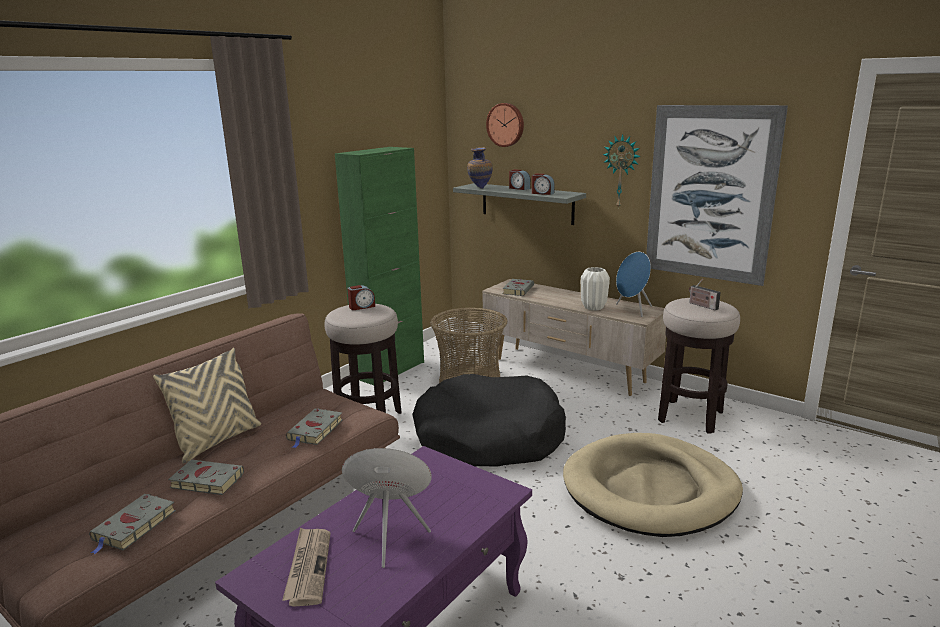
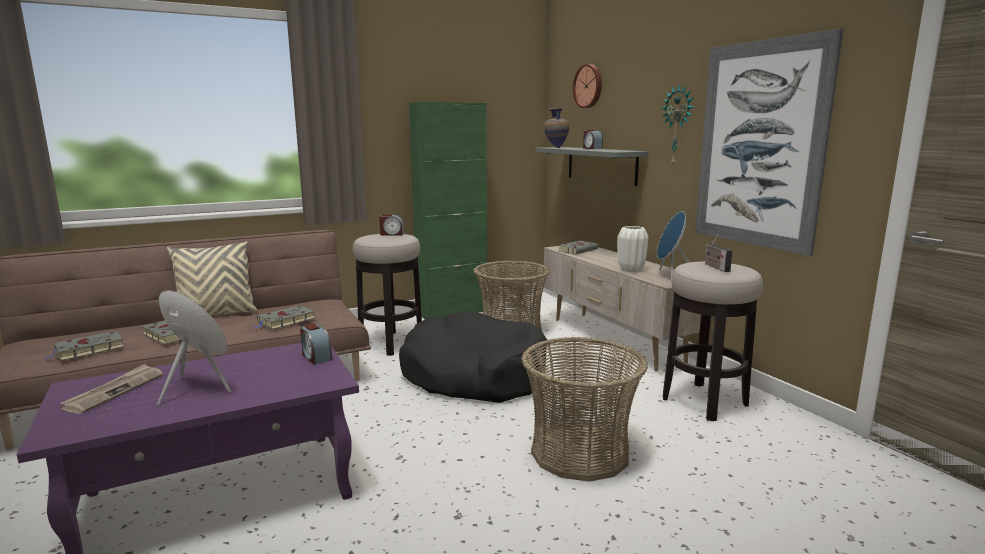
camera: 25 degrees right, 5 degrees down
alarm clock [532,174,555,195] -> alarm clock moved to [300,323,332,365]
beige dog bed [563,433,743,537] -> basket [521,337,648,482]

